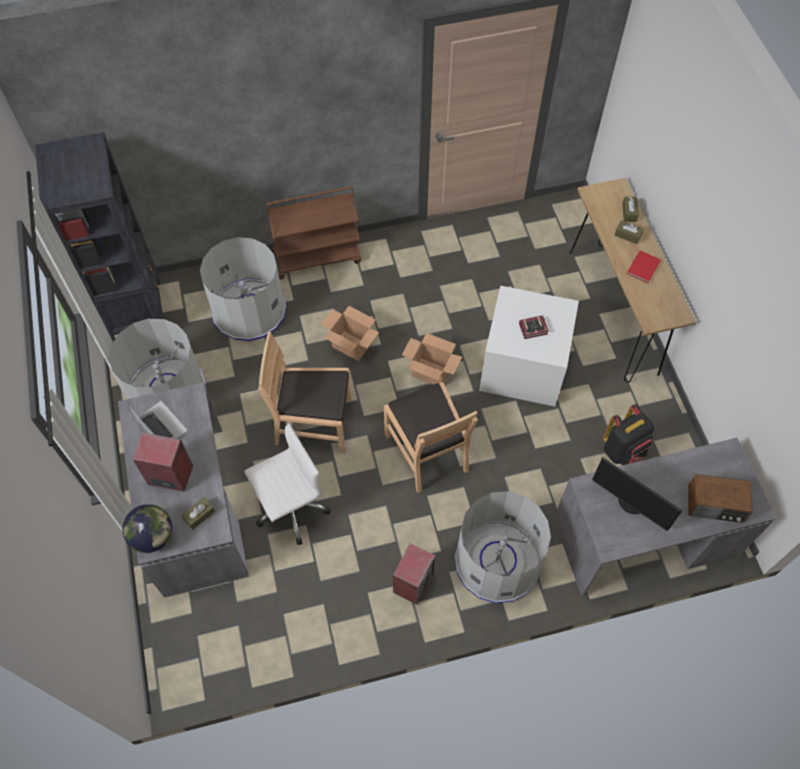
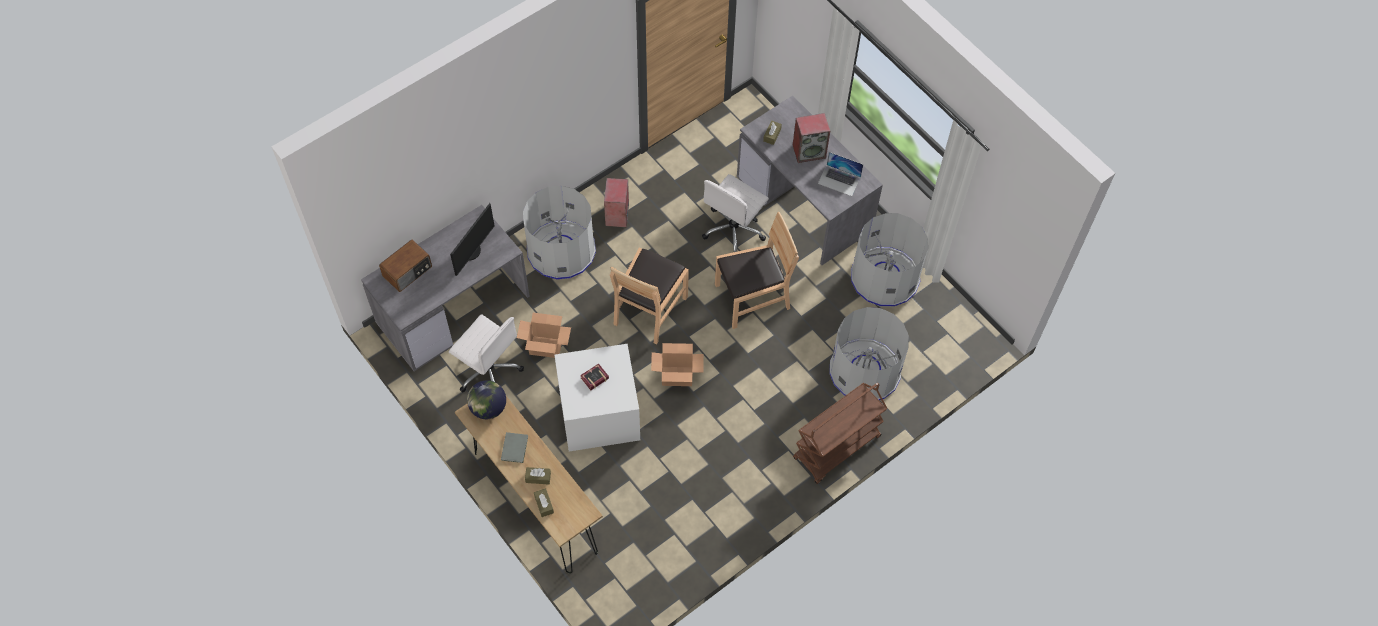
camera: 155 degrees right, 0 degrees up
black bookcase [35,132,164,342] -> none
globe [122,504,172,553] -> globe moved to [467,380,506,419]
cardboard box [321,306,379,361] -> cardboard box moved to [517,313,571,358]
brown chair [384,382,478,493] -> brown chair turned 105 degrees counterclockwise [610,248,689,344]
monitor [593,457,683,531] -> monitor turned 105 degrees clockwise [450,203,495,276]
black backpack [603,404,654,465] -> white office chair [449,314,524,393]
red book [627,251,661,283] -> grey book [501,432,528,463]
radio [688,474,753,523] -> radio turned 150 degrees clockwise [379,240,432,292]

